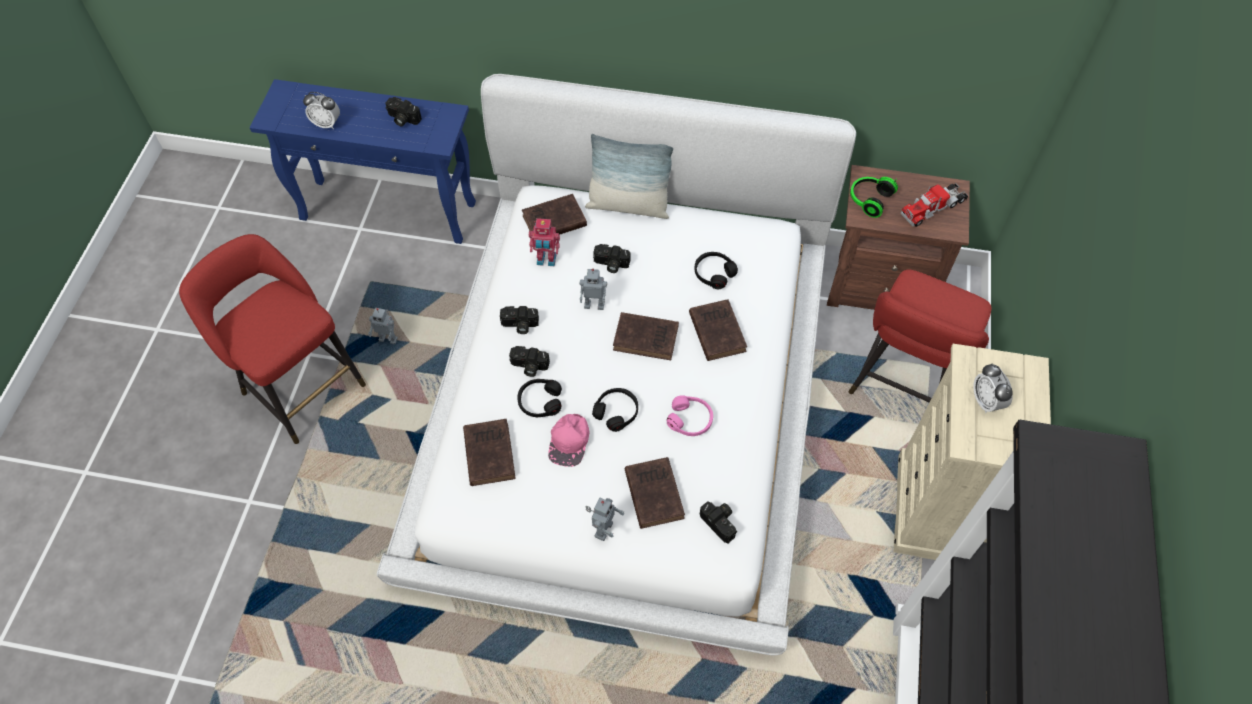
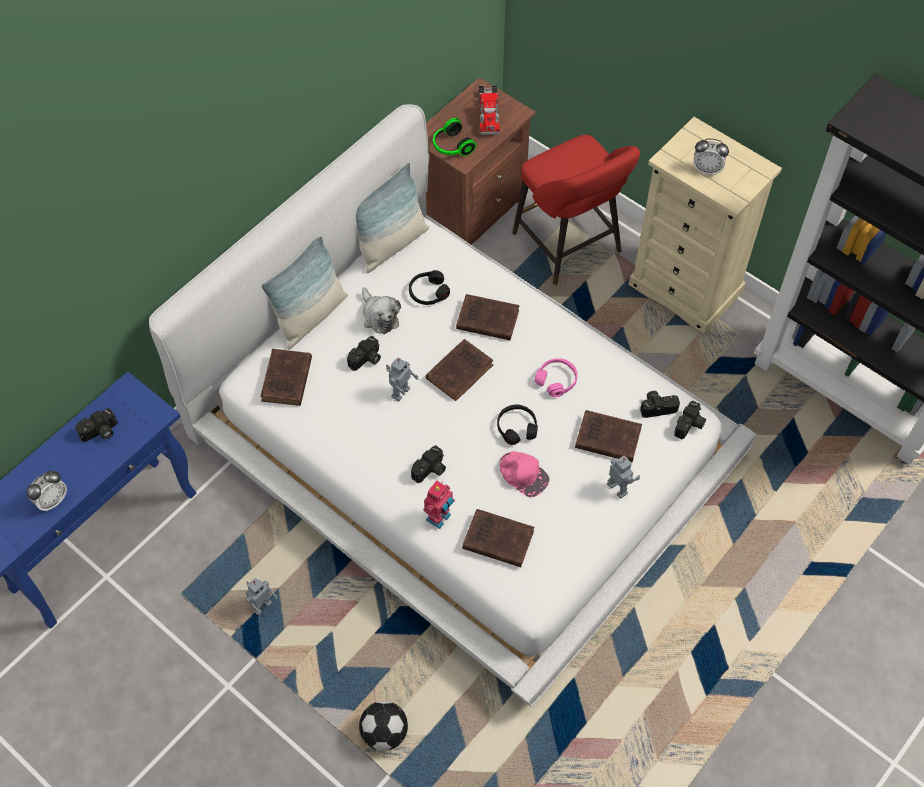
camera: 60 degrees left, 0 degrees up
red stool [179,234,366,444] -> none
camera [500,306,539,334] -> camera moved to [674,400,706,439]
black headphones [517,379,562,417] -> none
toy robot [529,218,560,266] -> toy robot moved to [423,480,455,529]
none -> pillow [356,163,429,273]
none -> football [359,701,408,751]
none -> plush toy [362,288,401,334]

